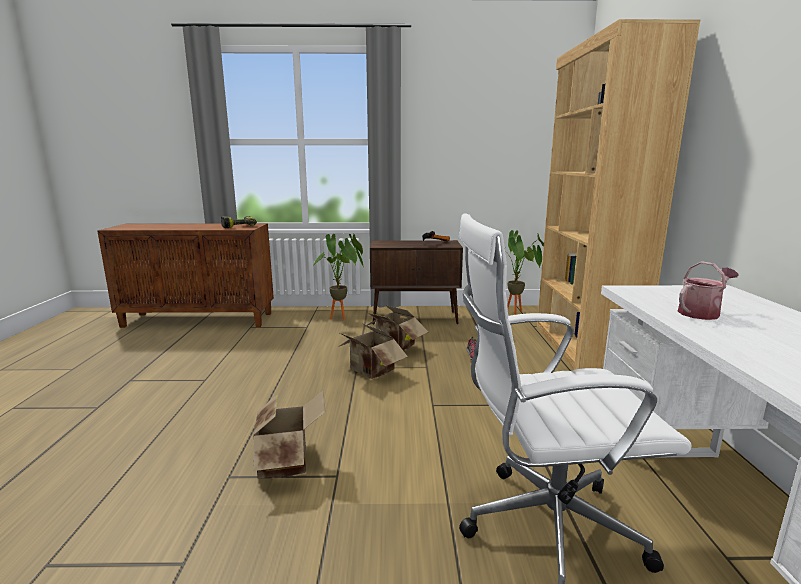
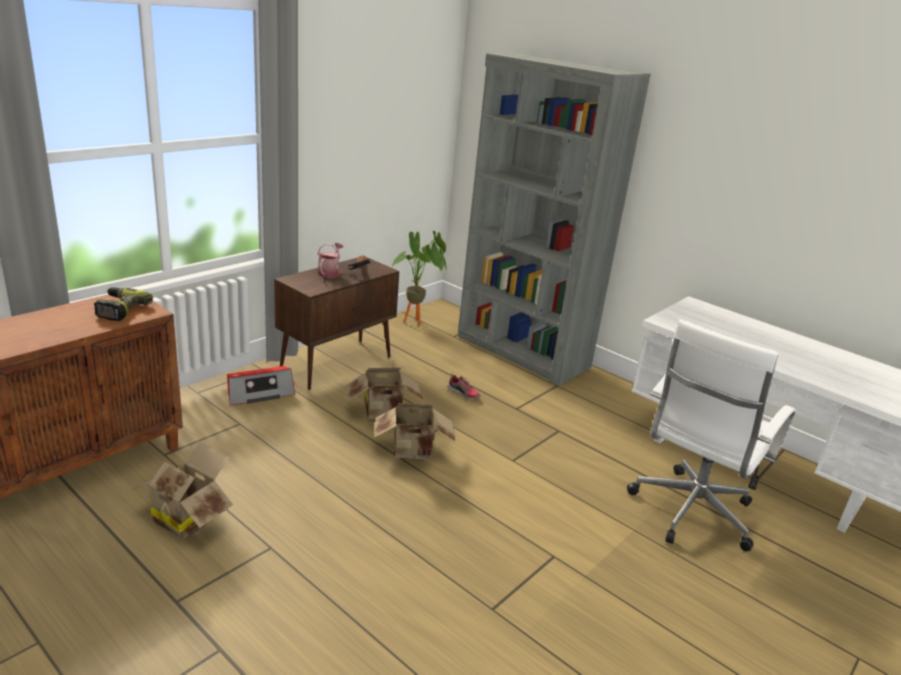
camera: 50 degrees left, 10 degrees up
cardboard box [253,391,326,479] -> cardboard box moved to [134,442,233,539]
potted plant [313,234,364,321] -> radio [227,366,295,405]
brown bookcase [537,19,700,370] -> grey bookcase [458,53,651,386]
watering can [678,261,739,320] -> watering can moved to [318,243,343,278]

